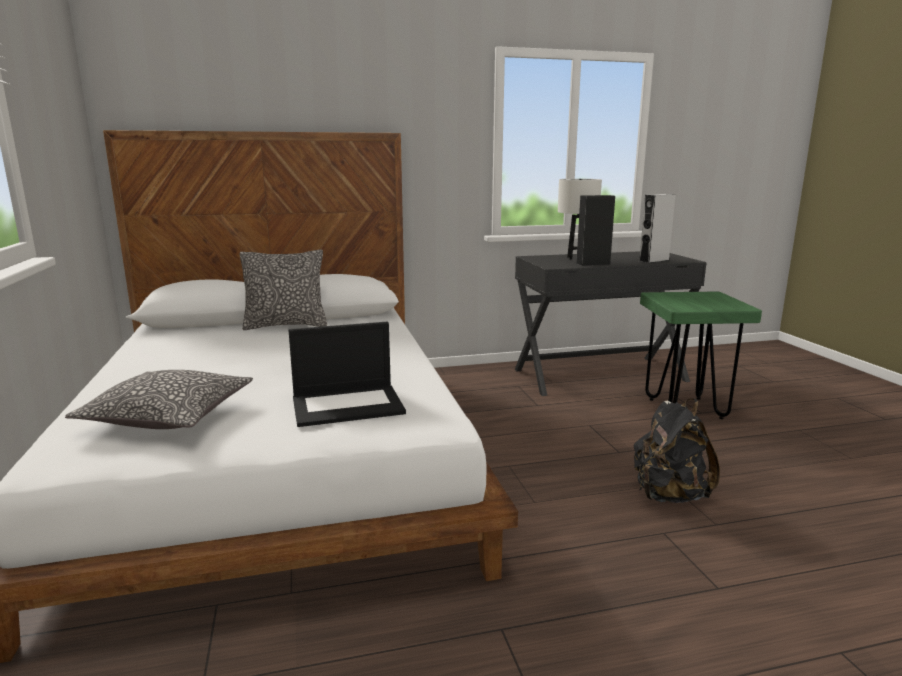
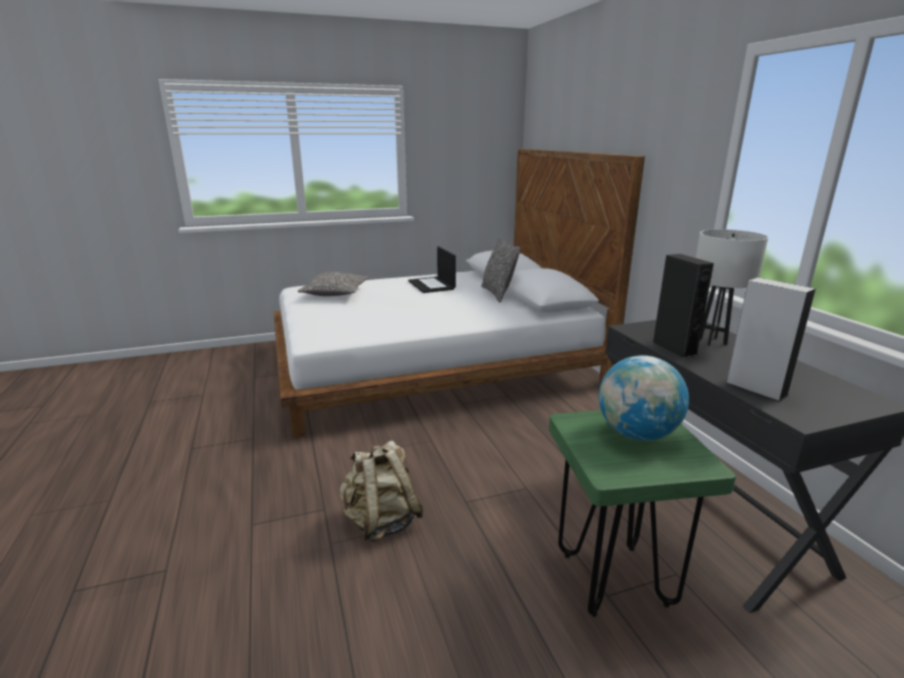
camera: 85 degrees right, 5 degrees up
laptop [289,322,406,427] -> laptop moved to [408,246,456,293]
black backpack [634,398,720,503] -> beige backpack [339,440,424,542]
none -> globe [599,355,689,441]

